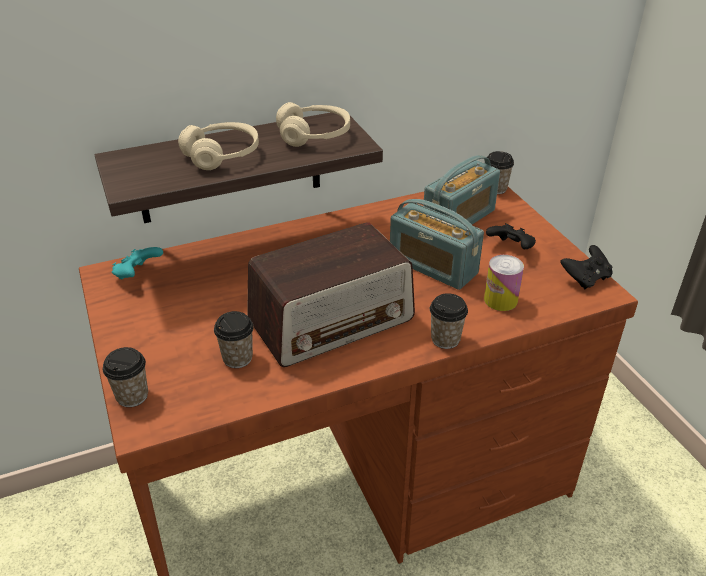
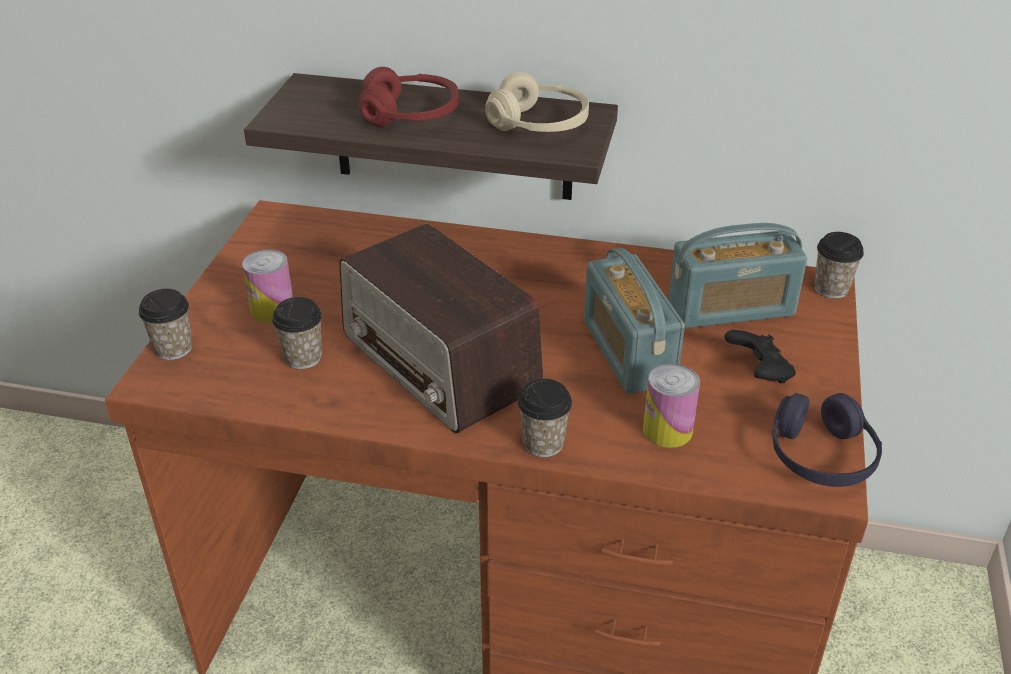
camera: 35 degrees right, 0 degrees up
turquoise game controller [112,247,163,279] -> none
beige headphones [178,122,259,170] -> red headphones [359,67,459,127]
radio [247,222,415,367] -> radio turned 45 degrees clockwise [340,223,543,433]
black game controller [560,245,613,290] -> purple headphones [772,393,882,487]
none -> can [242,249,293,323]

